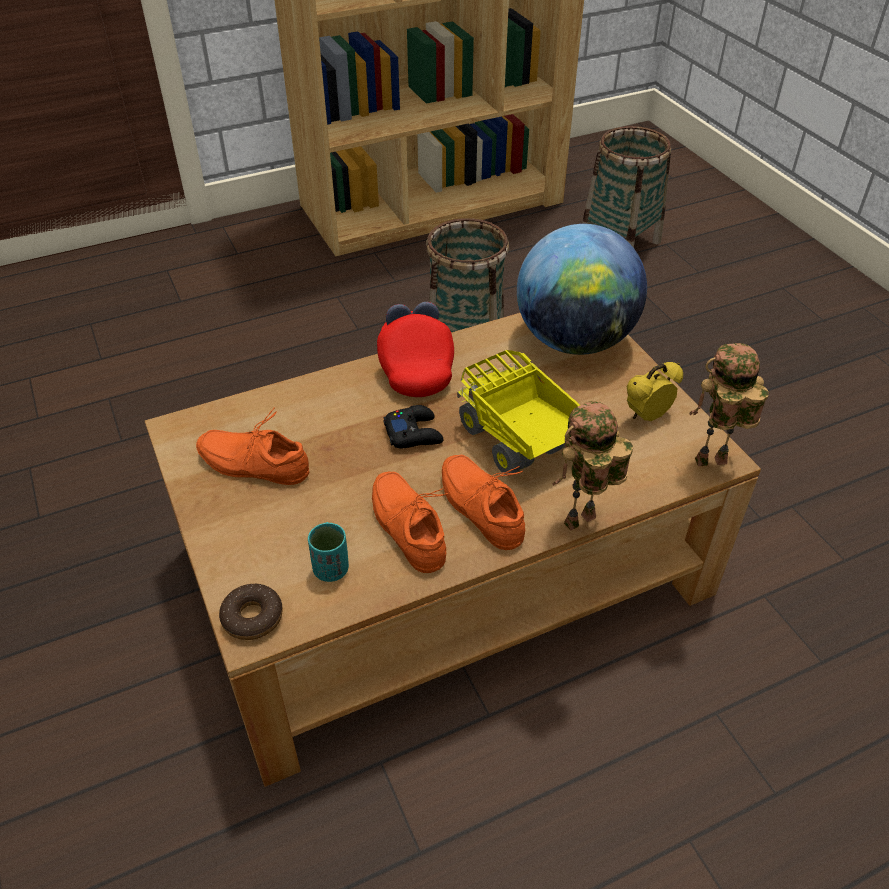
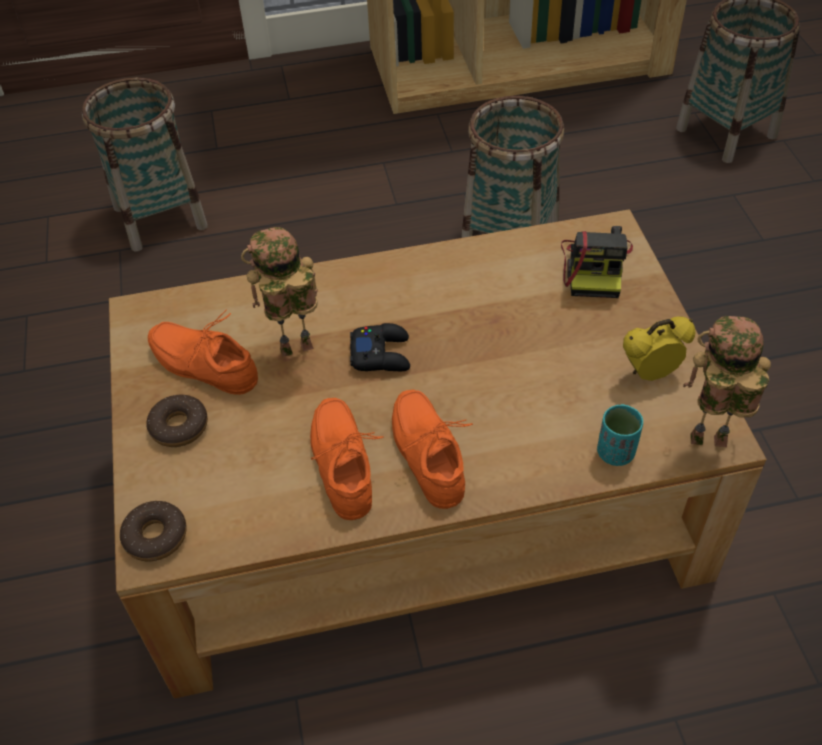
camera: 15 degrees right, 5 degrees up
turquoise cup [308,522,349,582] -> turquoise cup moved to [597,404,643,466]
red cap [377,302,454,397] -> none
toy truck [457,350,580,476] -> none
globe [517,224,647,355] -> camera [561,226,633,298]
toy robot [552,401,633,531] -> toy robot moved to [241,227,318,357]
none -> basket [82,77,208,252]
none -> donut [146,395,208,447]

